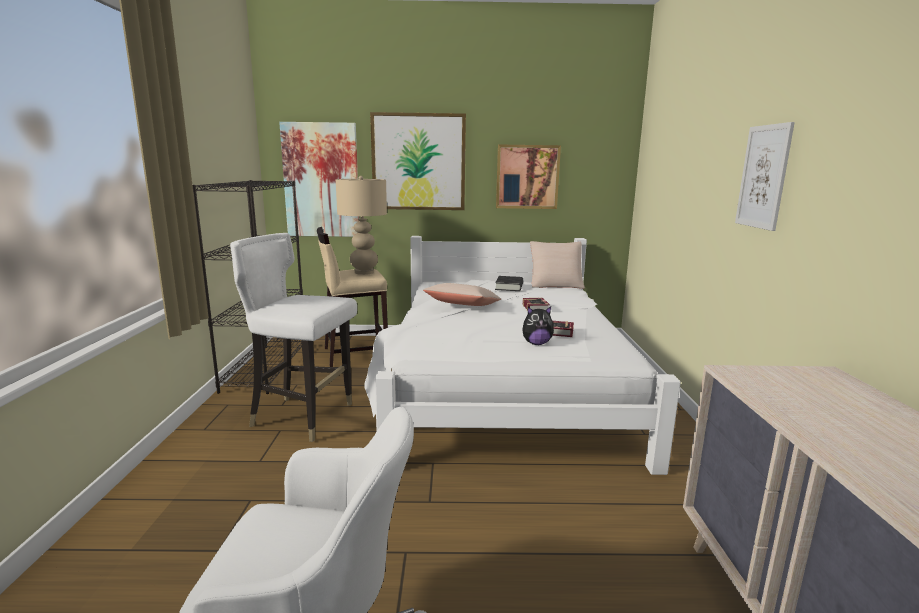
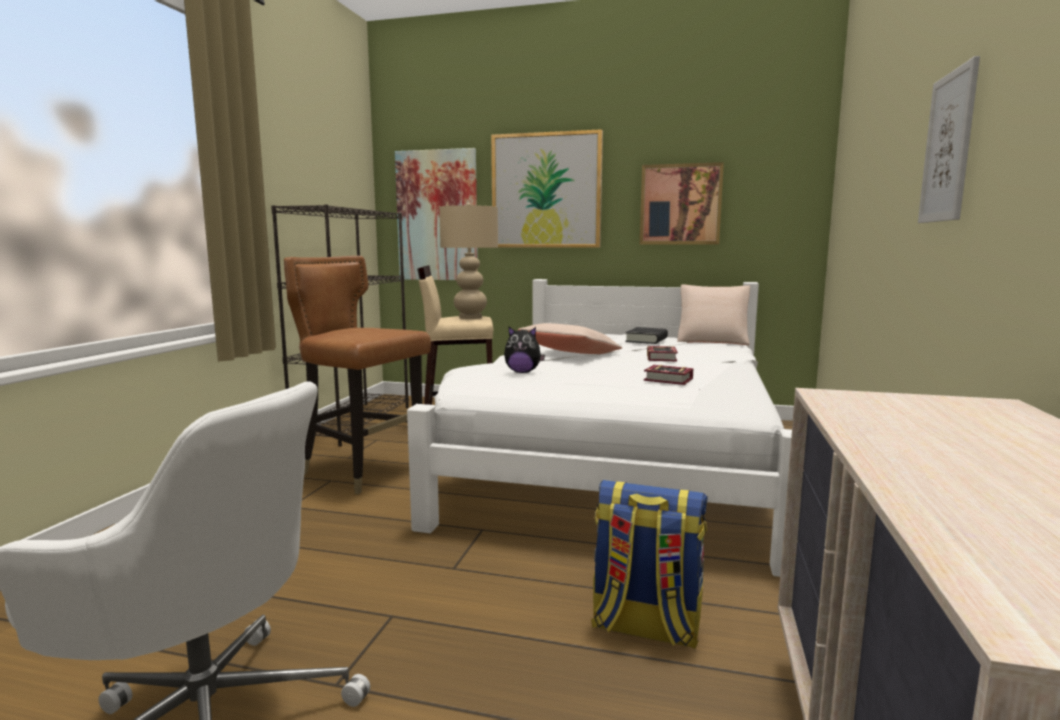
camera: 15 degrees right, 5 degrees down
white chair [230,233,357,442] -> brown chair [284,256,431,494]
plush toy [522,307,554,345] -> plush toy moved to [504,327,545,373]
none -> backpack [591,480,708,649]

